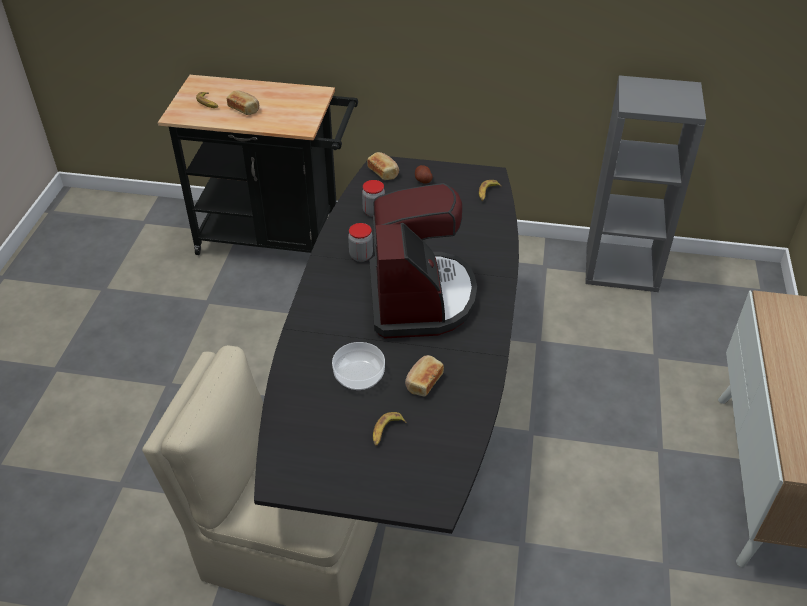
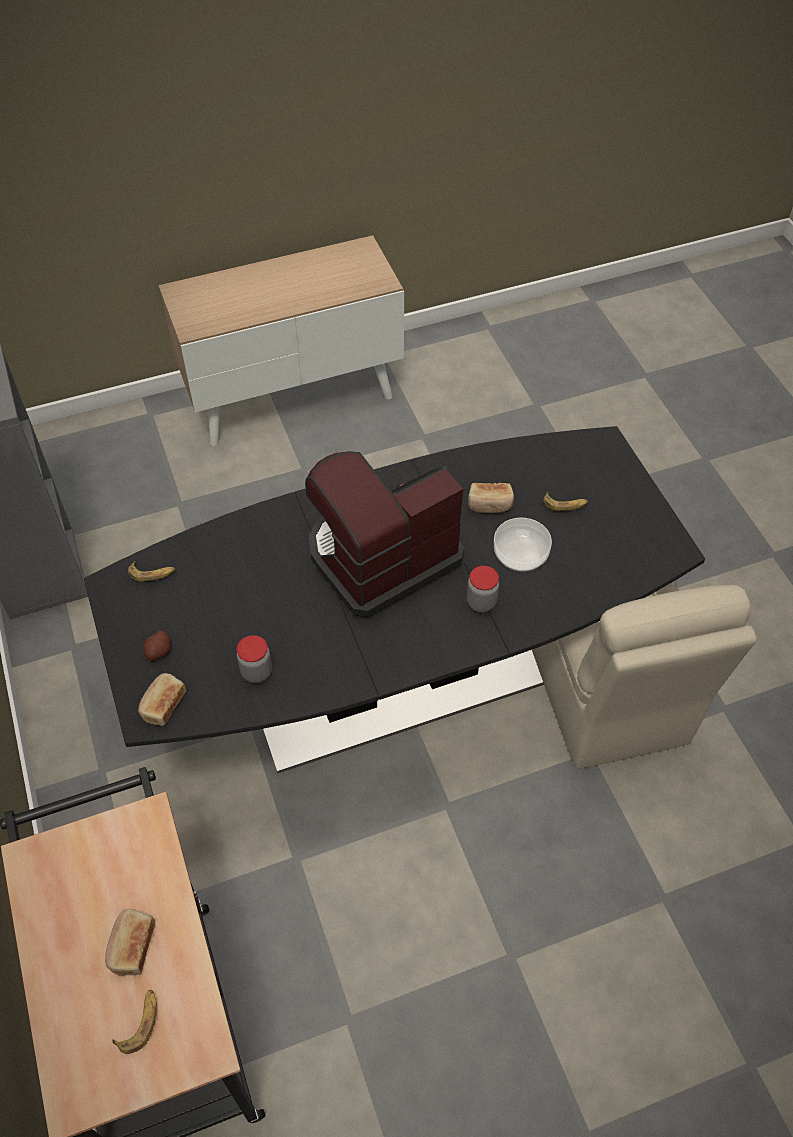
camera: 120 degrees left, 10 degrees up
jar [348,223,373,262] -> jar moved to [467,566,499,613]

